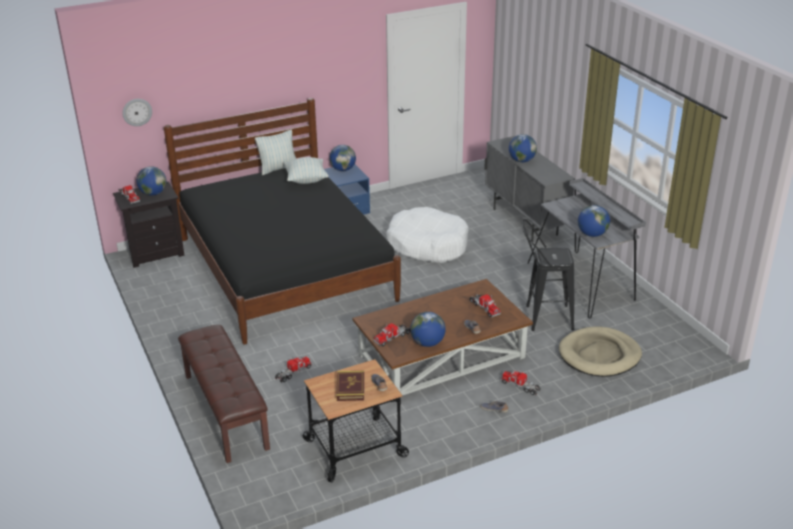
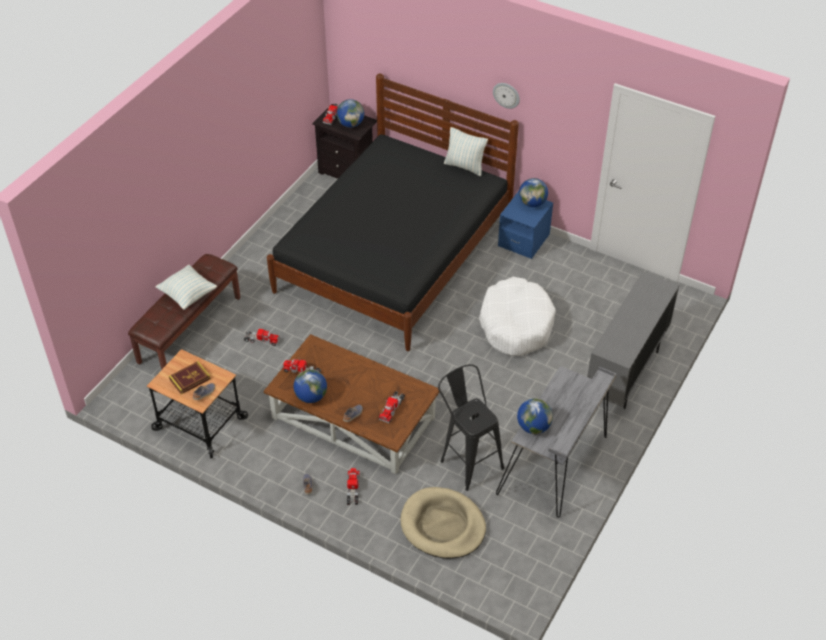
camera: 55 degrees right, 15 degrees up
wall clock [122,99,152,126] -> wall clock moved to [493,83,520,109]
pillow [283,157,329,184] -> pillow moved to [155,265,217,310]
globe [509,134,537,162] -> none

